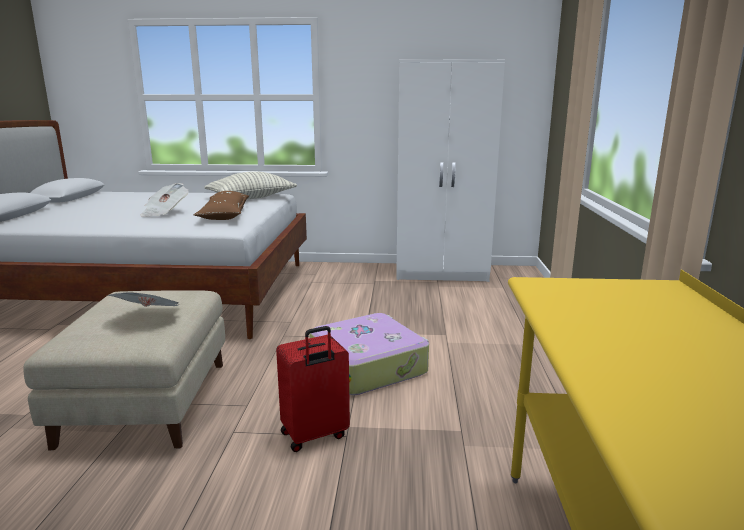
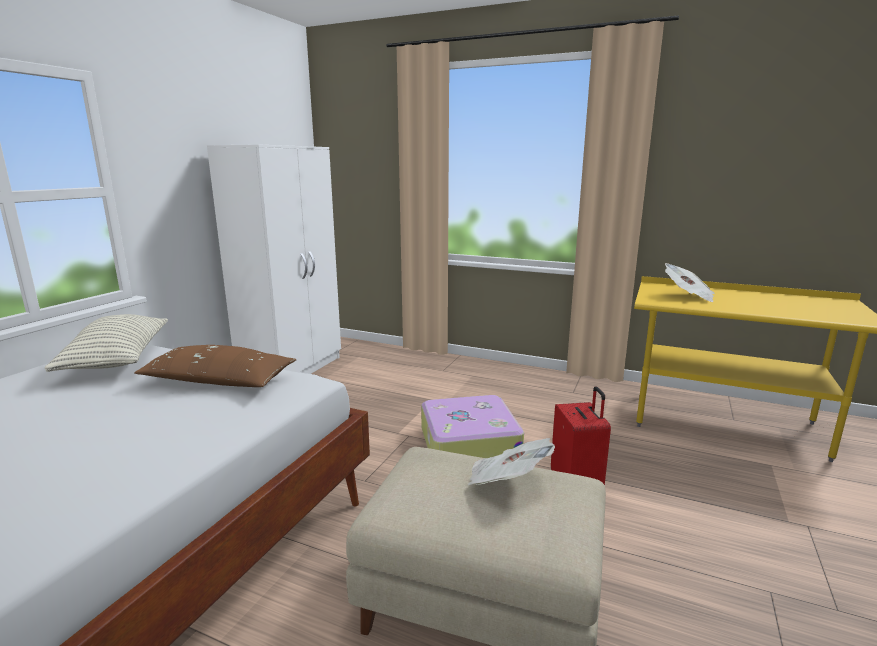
camera: 70 degrees left, 0 degrees up
newspaper [140,183,189,217] -> newspaper moved to [665,263,715,302]

